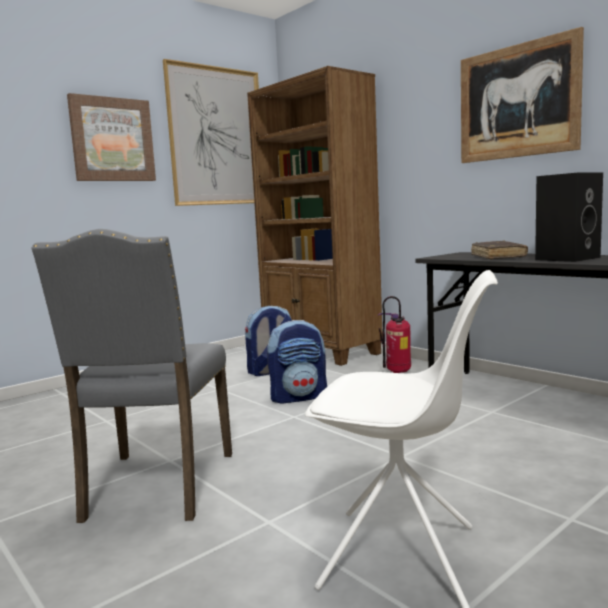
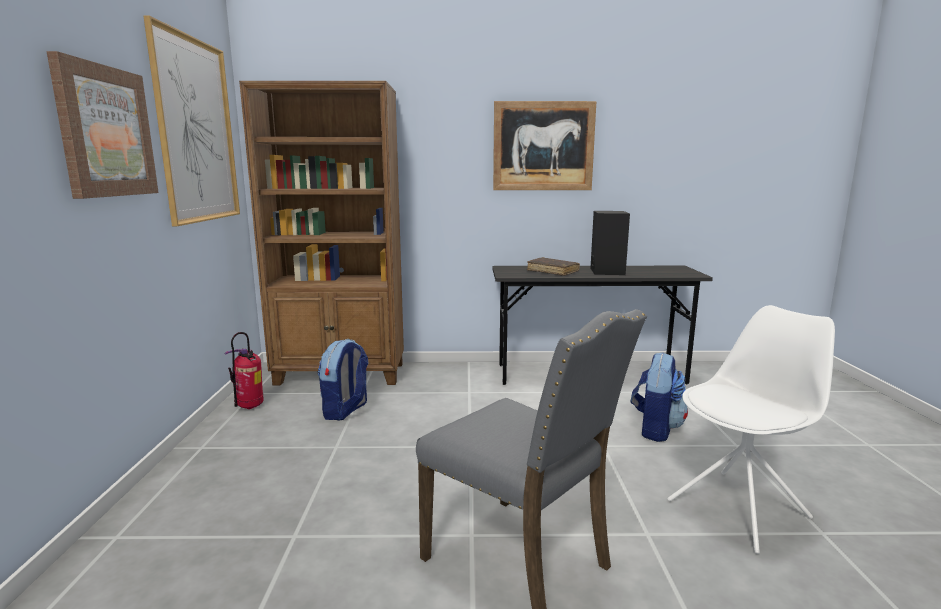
camera: 50 degrees left, 5 degrees up
backpack [267,320,327,404] -> backpack moved to [631,352,688,442]
fire extinguisher [378,296,411,373] -> fire extinguisher moved to [225,332,264,409]

